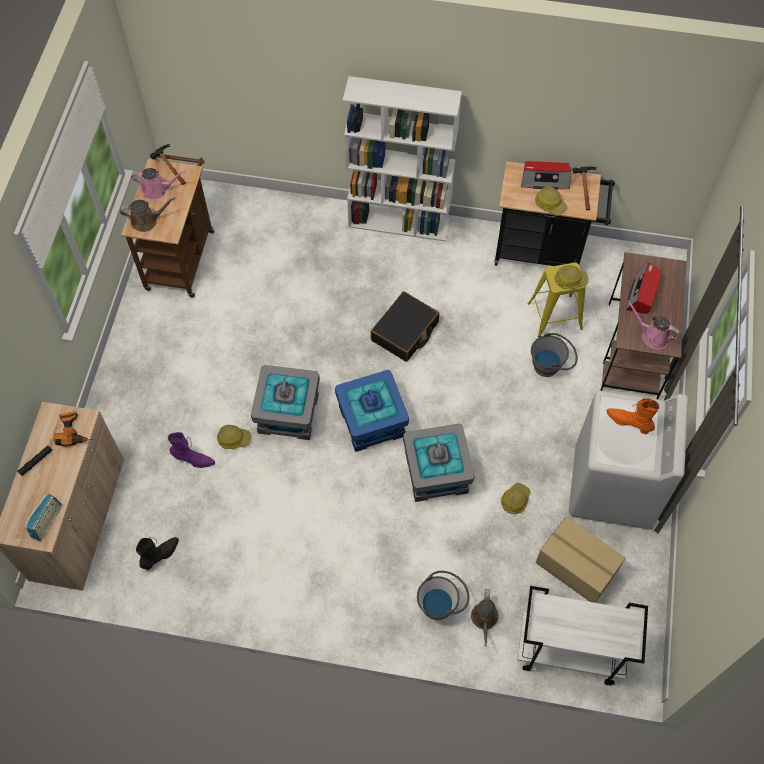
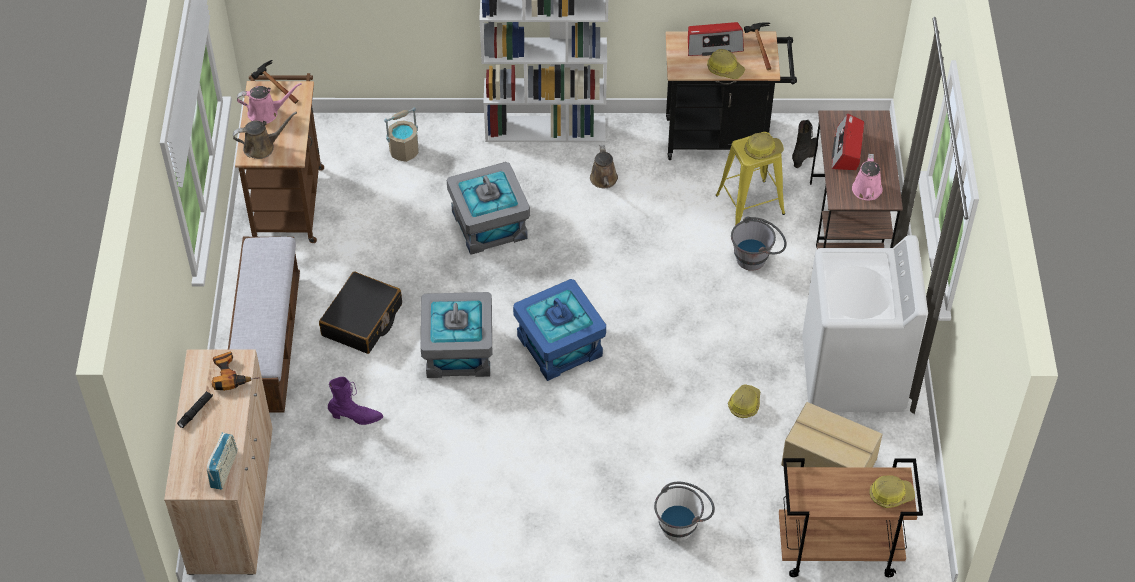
camera: 10 degrees left, 10 degrees down
black boot [136,536,179,570] -> black boot moved to [792,120,818,168]
hard hat [217,425,251,449] -> hard hat moved to [869,475,915,508]
black suitcase [371,291,439,362] -> black suitcase moved to [319,272,402,354]
grey storage box [403,423,474,502] -> grey storage box moved to [447,162,530,255]
brown watering can [471,589,499,646] -> brown watering can moved to [590,145,618,188]
white cart [518,586,648,685] -> brown cart [779,458,923,577]
orange boot [607,398,659,434] -> none
pink watering can [628,302,680,349] -> pink watering can turned 105 degrees counterclockwise [852,154,883,200]
none -> bench [228,237,300,412]
none -> beige bucket [384,108,419,162]

